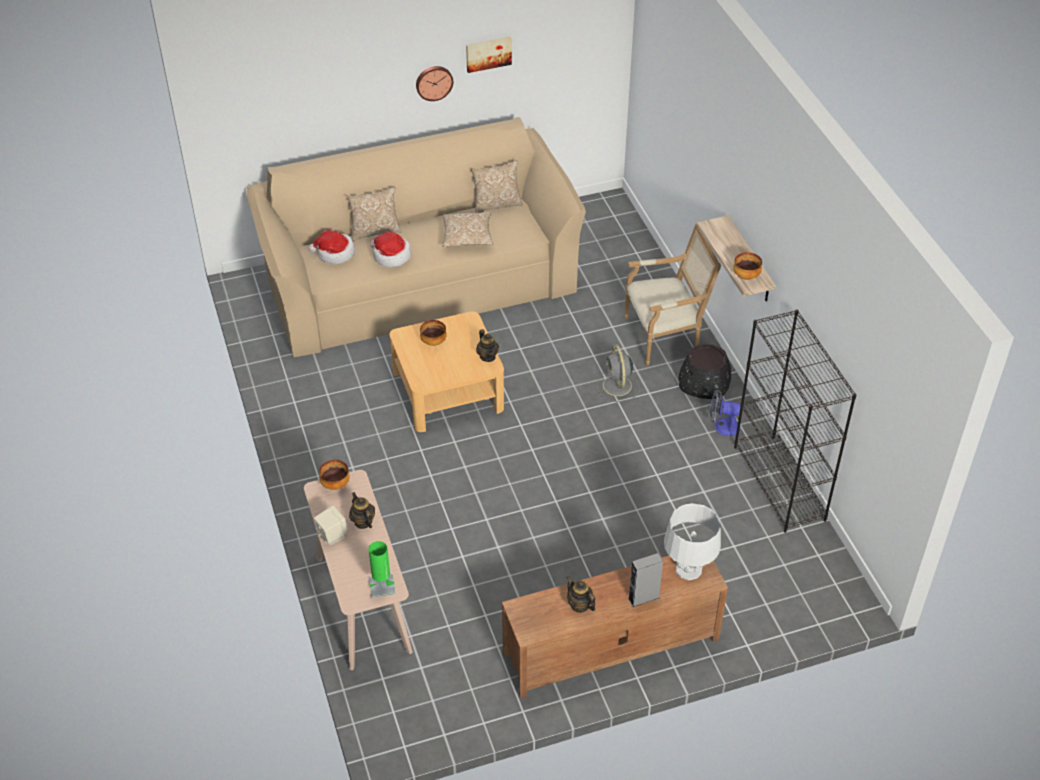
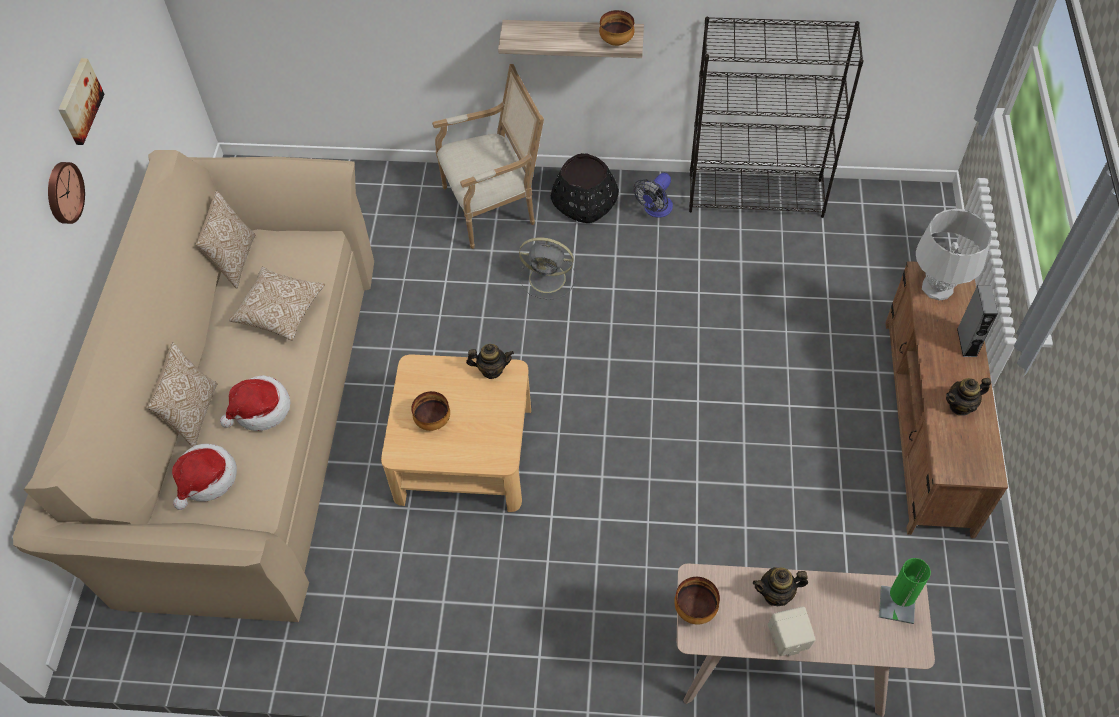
camera: 65 degrees left, 10 degrees up
armchair [625,224,721,366] -> armchair turned 60 degrees clockwise [432,64,544,249]

